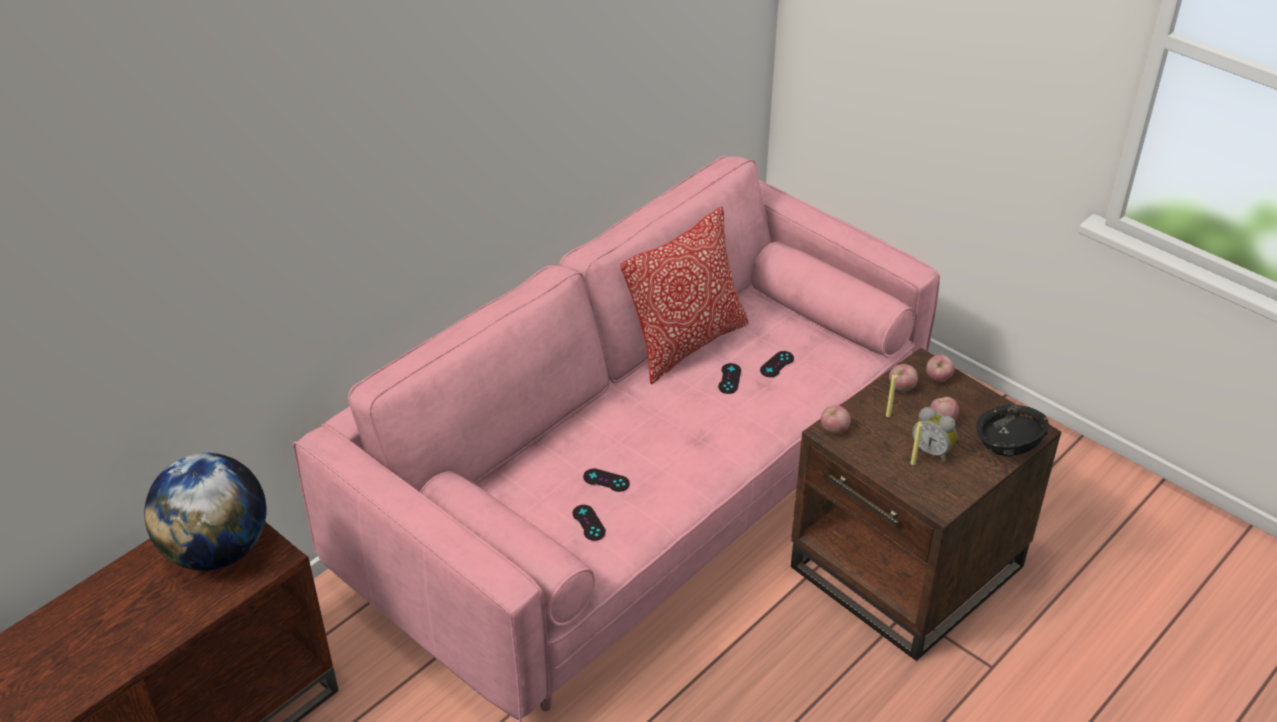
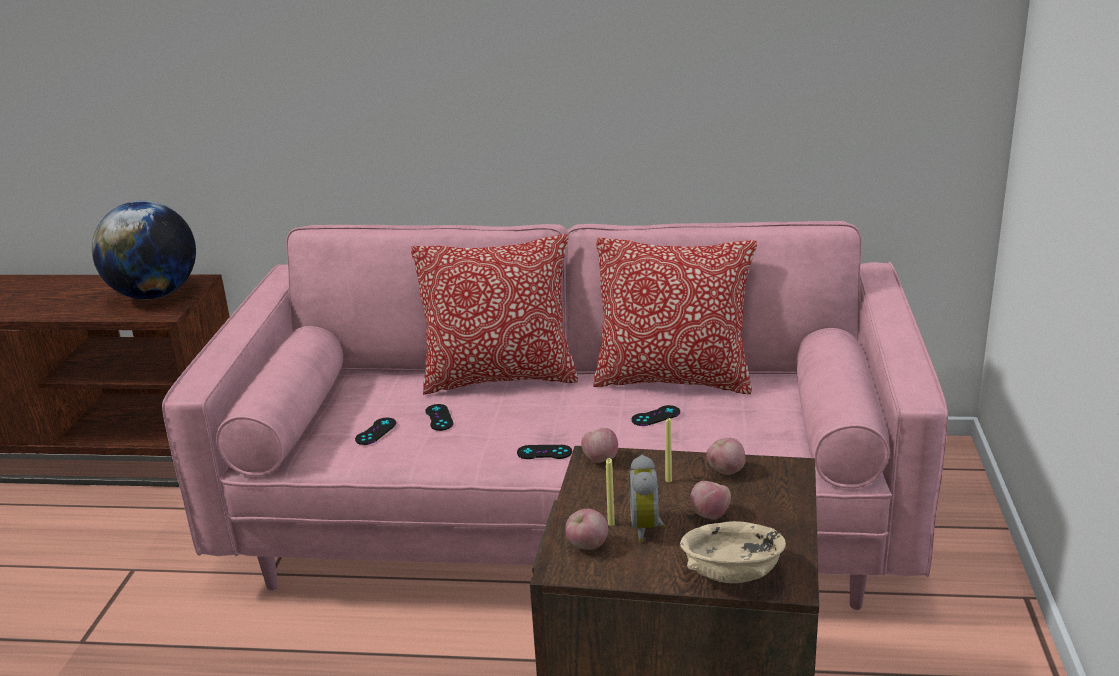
camera: 55 degrees right, 15 degrees down
black game controller [760,351,794,377] -> black game controller moved to [517,445,572,459]
apple [926,355,954,382] -> apple moved to [565,509,608,550]
black bowl [976,405,1049,456] -> beige bowl [680,521,786,583]
none -> pillow [411,234,578,395]

